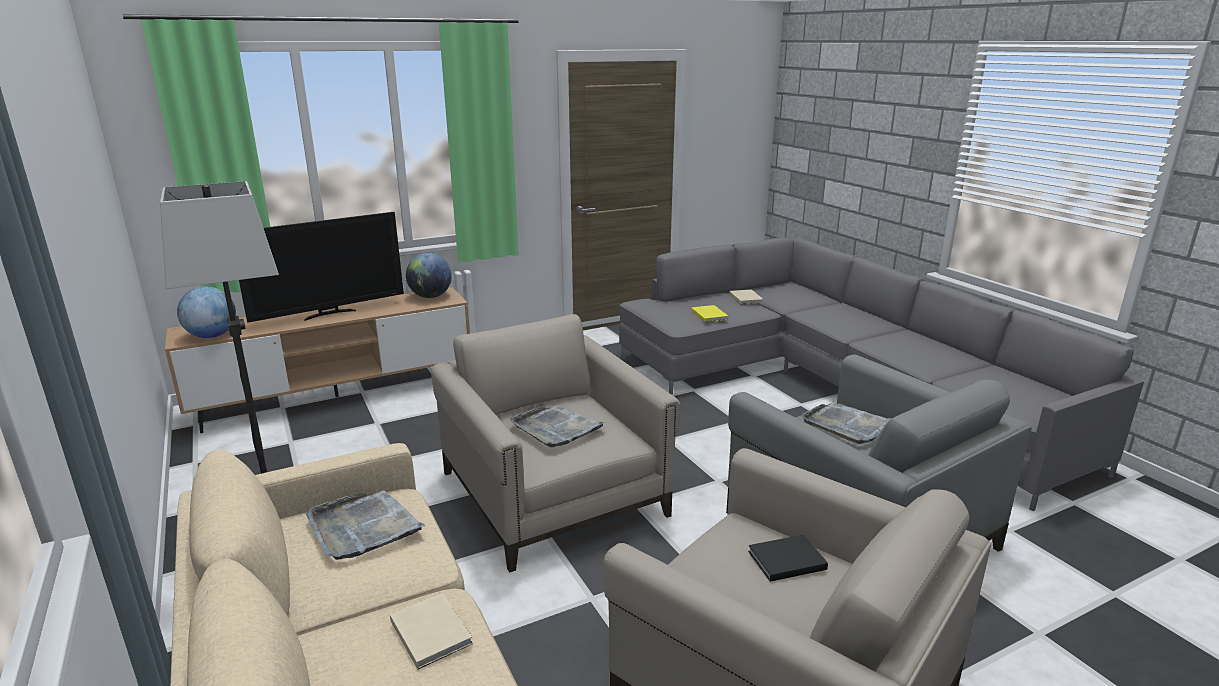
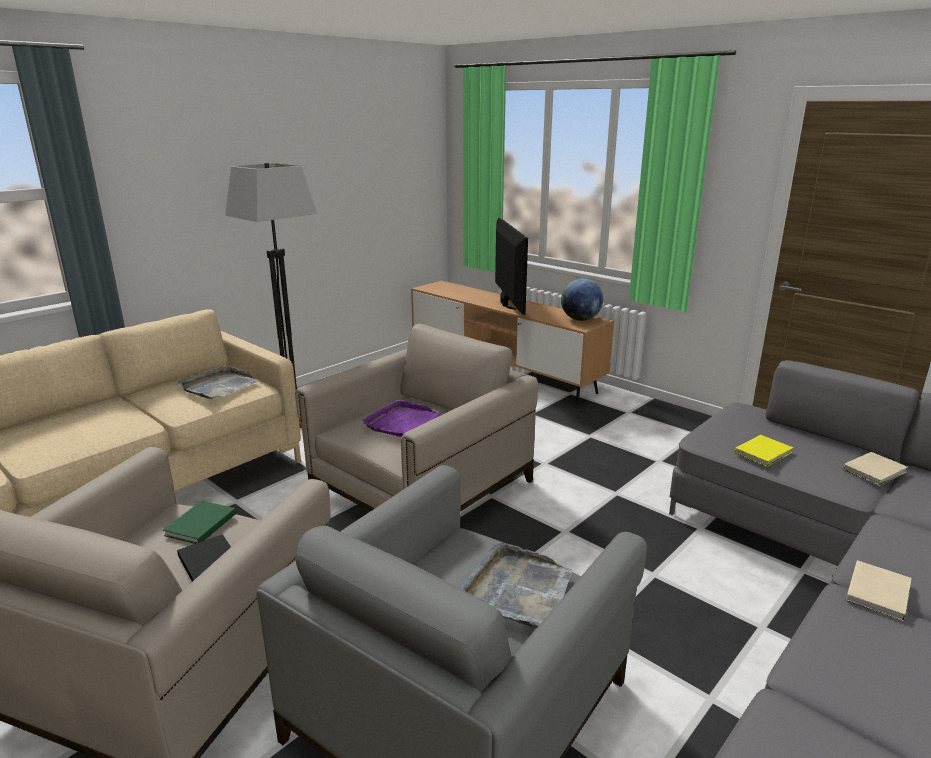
camera: 70 degrees right, 0 degrees up
globe [177,286,236,338] -> none
television [239,212,404,323] -> television turned 135 degrees counterclockwise [495,218,528,315]
beige book [390,593,473,669] -> beige book moved to [846,560,912,621]
grey tray [510,405,606,448] -> purple tray [362,400,442,437]
none -> green book [163,501,236,544]

